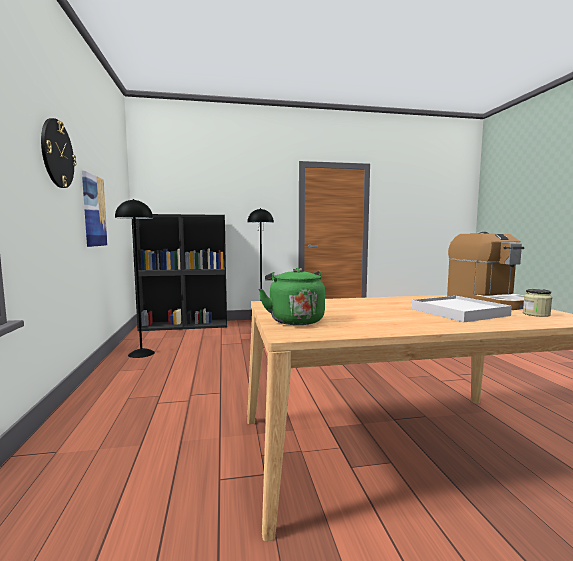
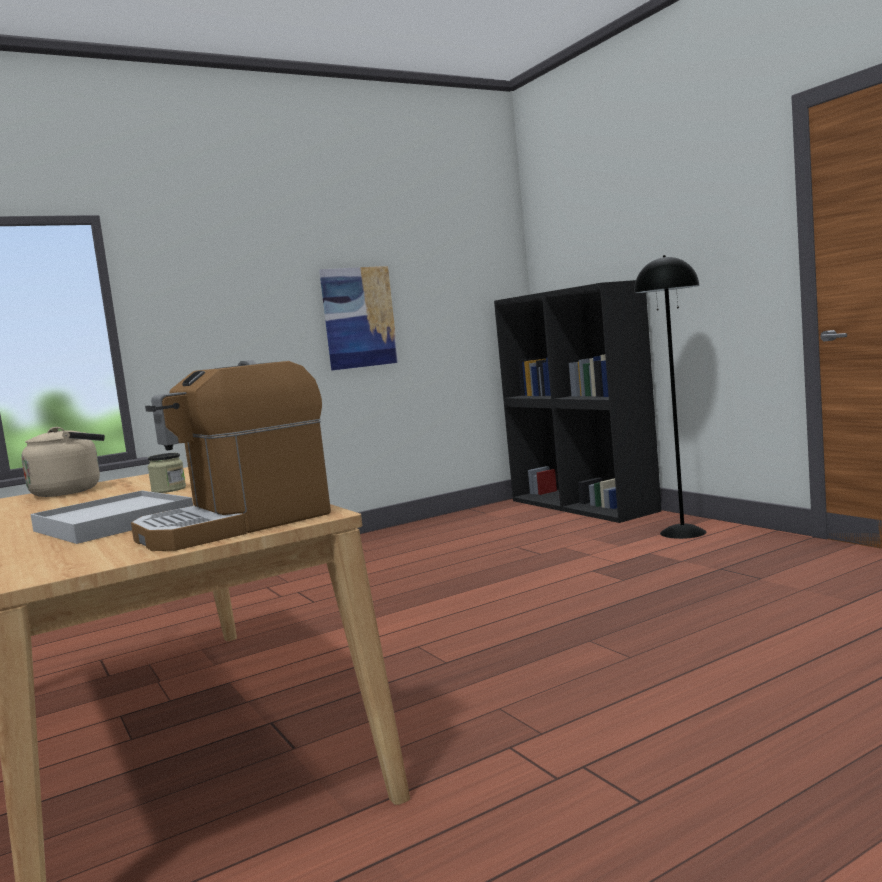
camera: 70 degrees right, 0 degrees up
wall clock [41,118,76,188] -> none
black floor lamp [115,199,155,358] -> none
green kettle [259,268,325,325] -> beige kettle [21,427,105,497]
jar [523,289,552,317] -> jar moved to [148,453,186,493]

